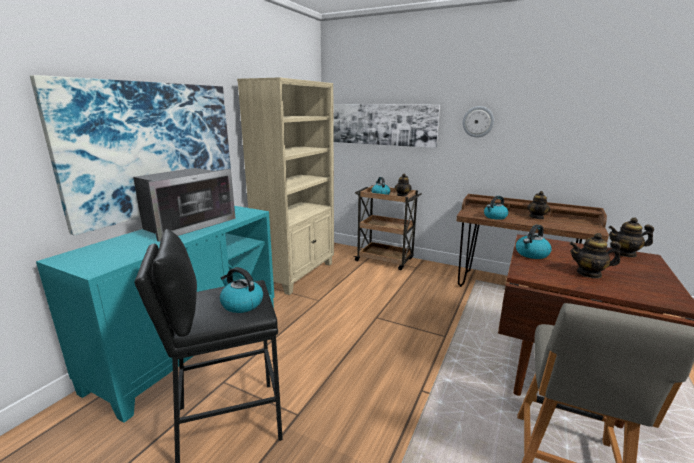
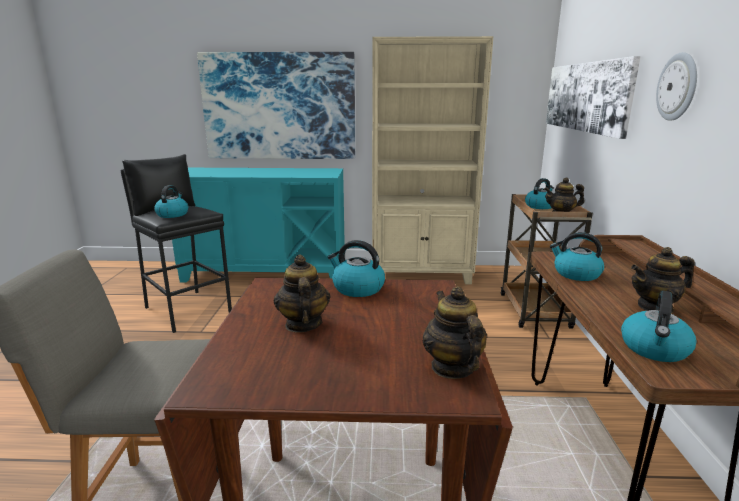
camera: 65 degrees right, 0 degrees up
microwave [133,168,236,242] -> none
none -> kettle [621,291,696,362]

